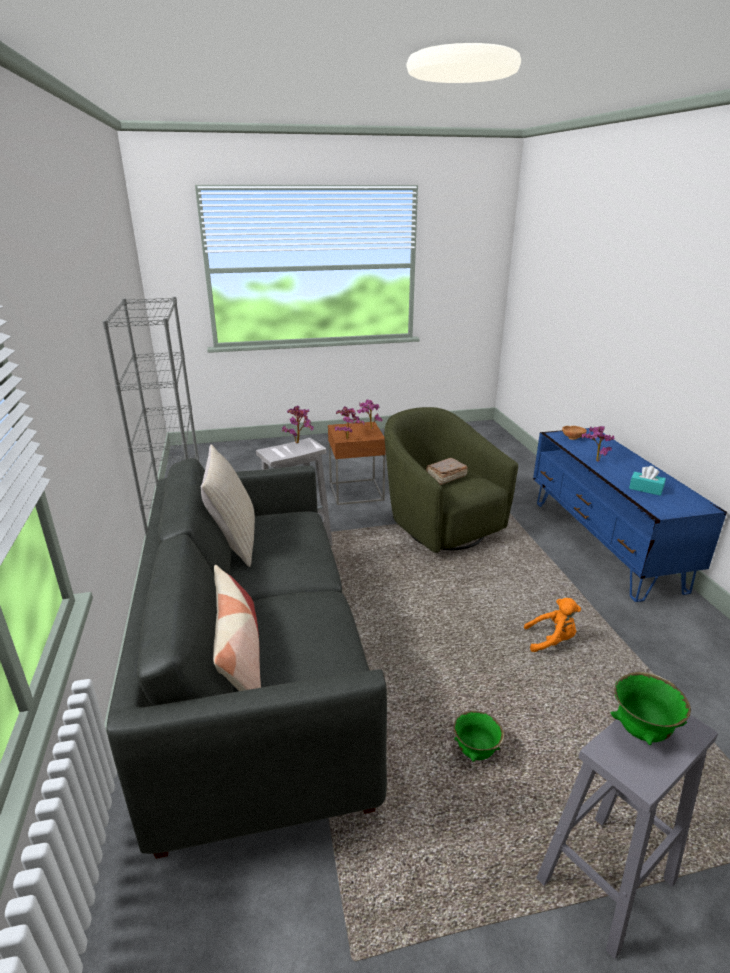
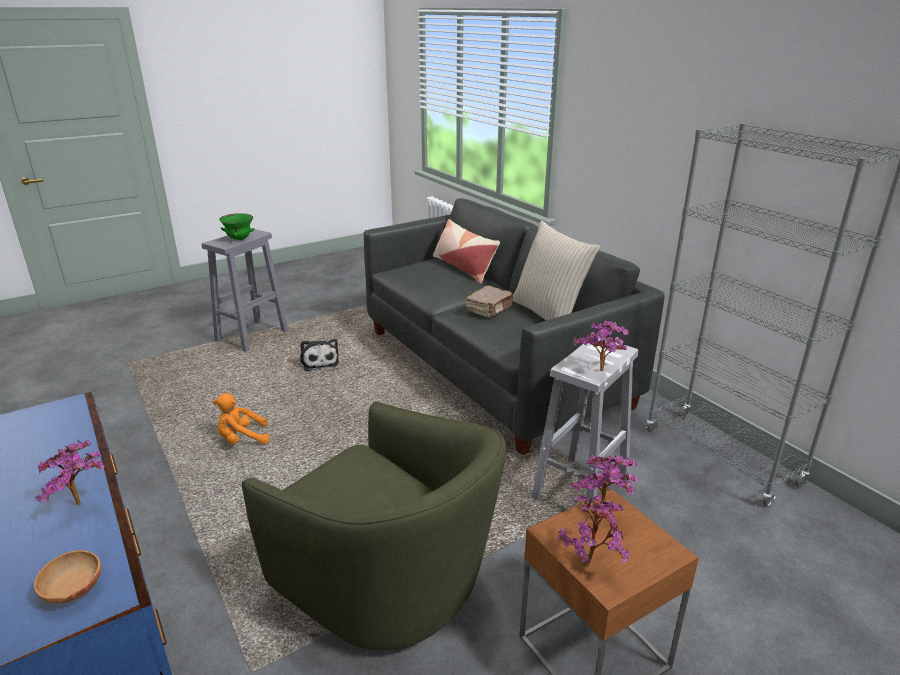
camera: 160 degrees right, 0 degrees up
brown book [426,458,468,485] -> brown book moved to [465,286,513,317]
green bowl [454,711,504,762] -> plush toy [300,339,339,372]
turquoise tissue box [629,466,666,496] -> none

